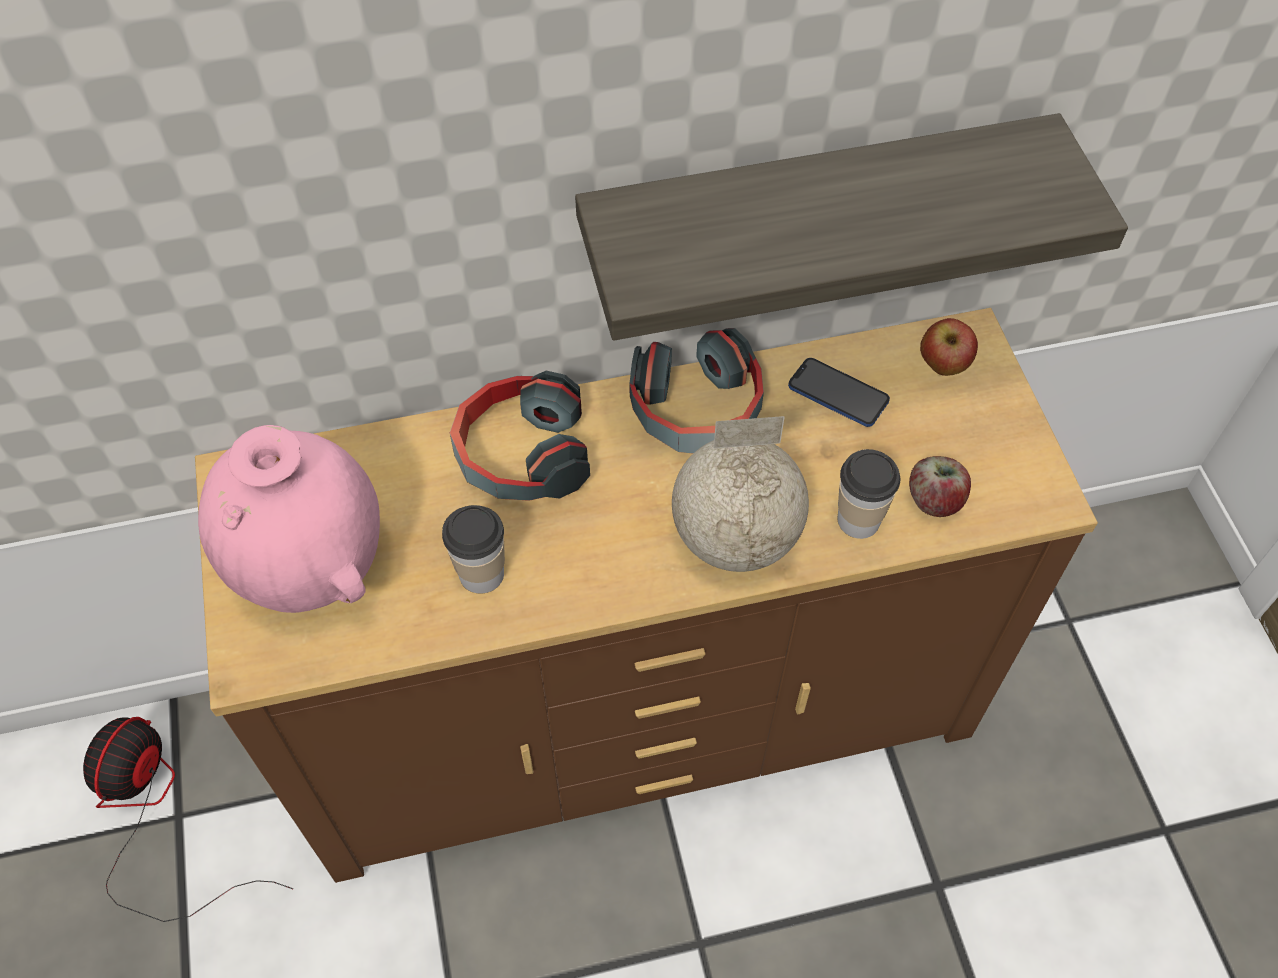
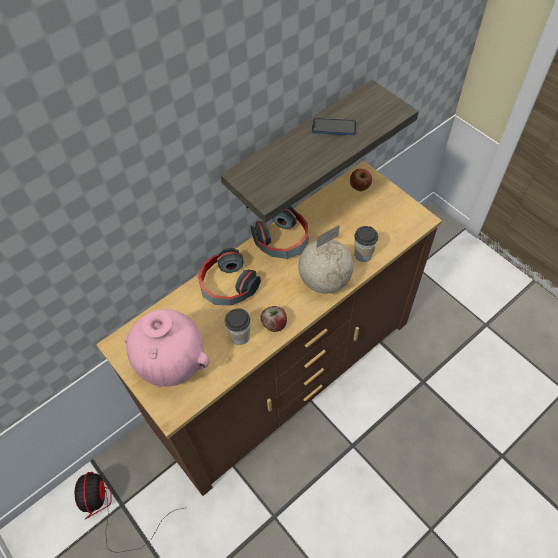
camera: 25 degrees left, 0 degrees up
phone [788,358,890,427] -> phone moved to [312,118,356,135]
apple [909,456,971,517] -> apple moved to [261,306,287,332]

